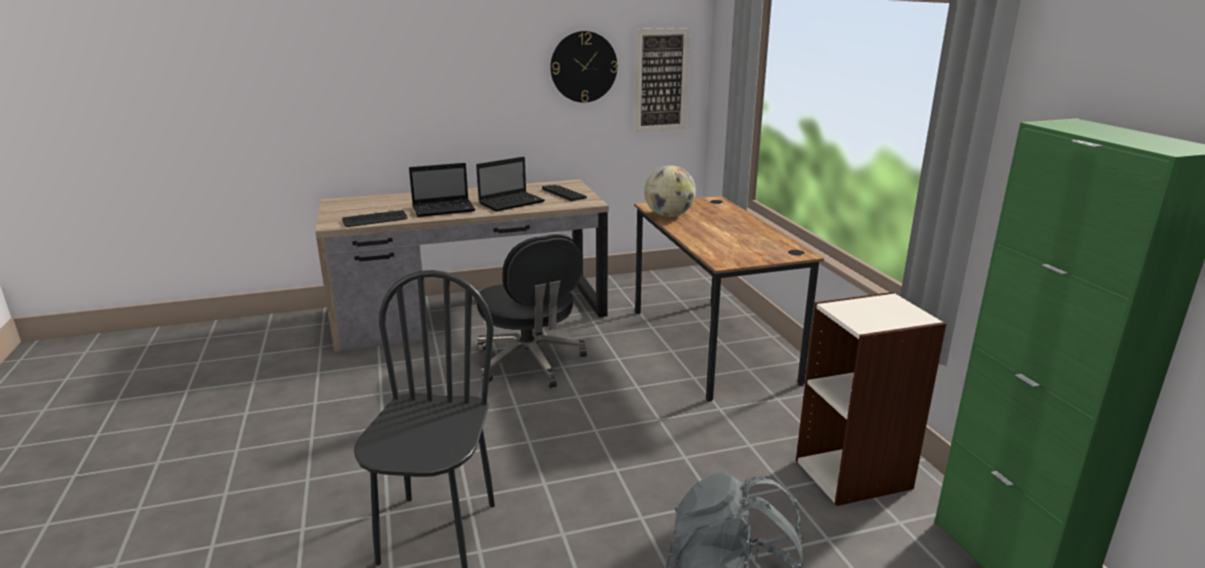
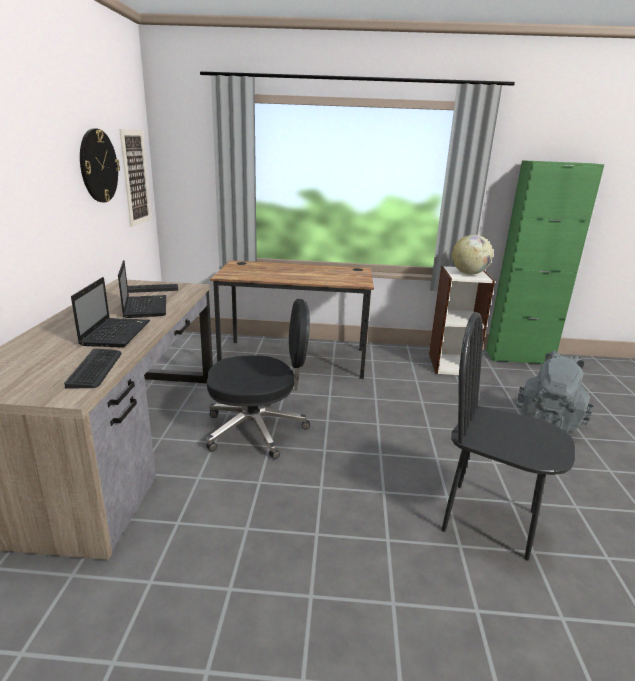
camera: 70 degrees left, 0 degrees up
globe [644,165,696,217] -> globe moved to [452,235,493,274]

